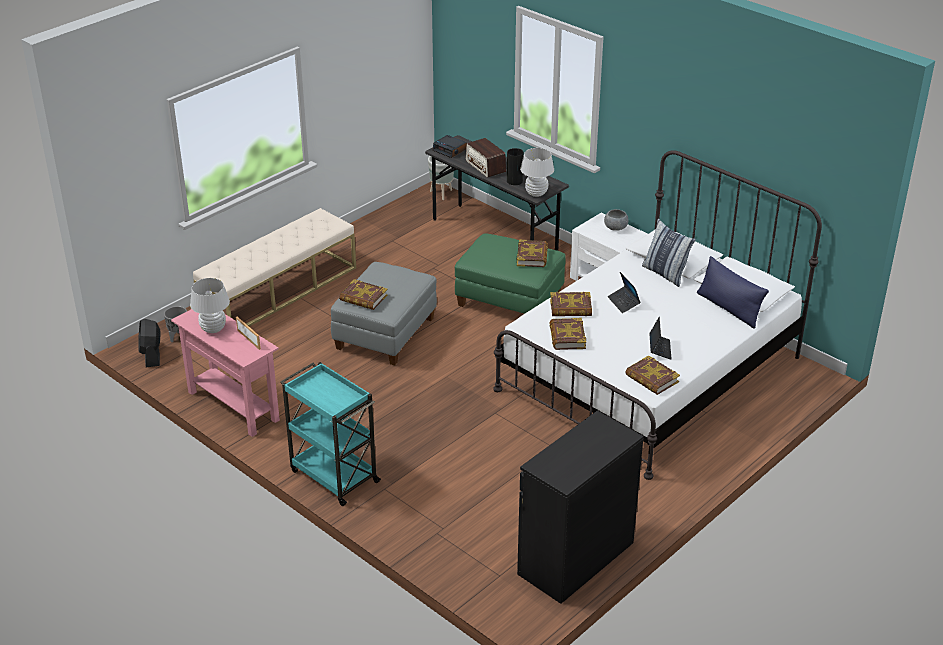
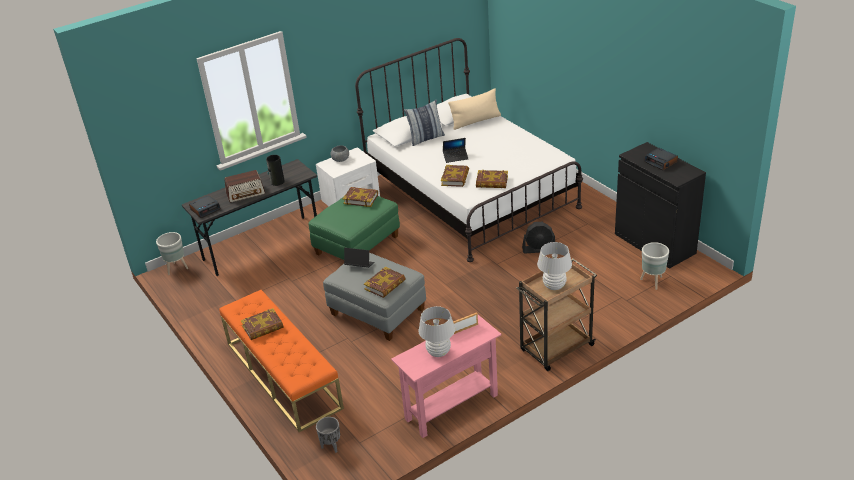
camera: 75 degrees left, 0 degrees up
black fan [138,319,160,367] -> black fan moved to [522,222,555,254]
beige bench [193,208,356,327] -> orange bench [219,290,344,432]
turquoise cart [280,362,381,506] -> brown cart [516,259,597,371]
white table lamp [520,148,554,197] -> white table lamp moved to [537,242,572,290]
book [625,355,680,395] -> book moved to [241,308,283,340]
laptop [649,317,672,360] -> laptop moved to [344,248,375,268]
blue pillow [697,256,769,329] -> beige pillow [448,88,501,130]
none -> grey planter [640,242,669,290]
none -> alarm clock [644,148,678,170]

